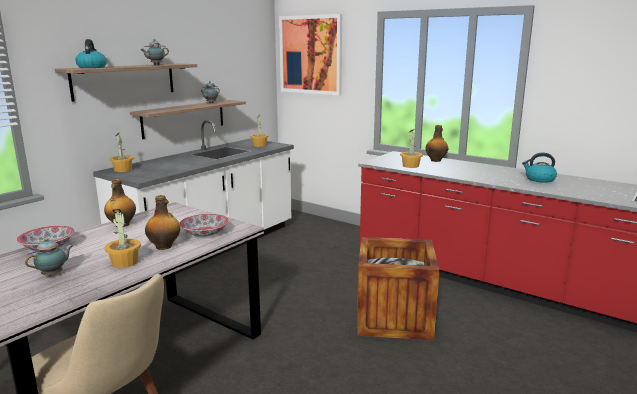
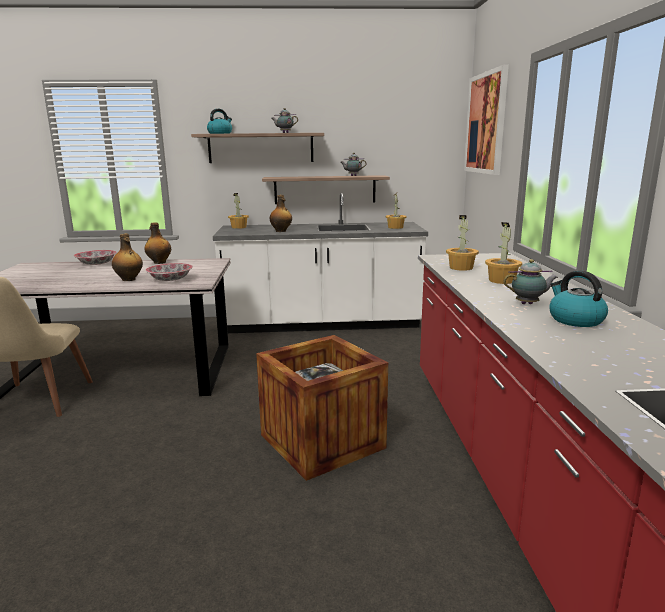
camera: 50 degrees right, 0 degrees up
teapot [25,238,73,276] -> teapot moved to [503,259,558,304]
potted plant [105,209,141,268] -> potted plant moved to [485,222,522,284]
bottle [425,125,448,162] -> bottle moved to [270,195,292,232]

